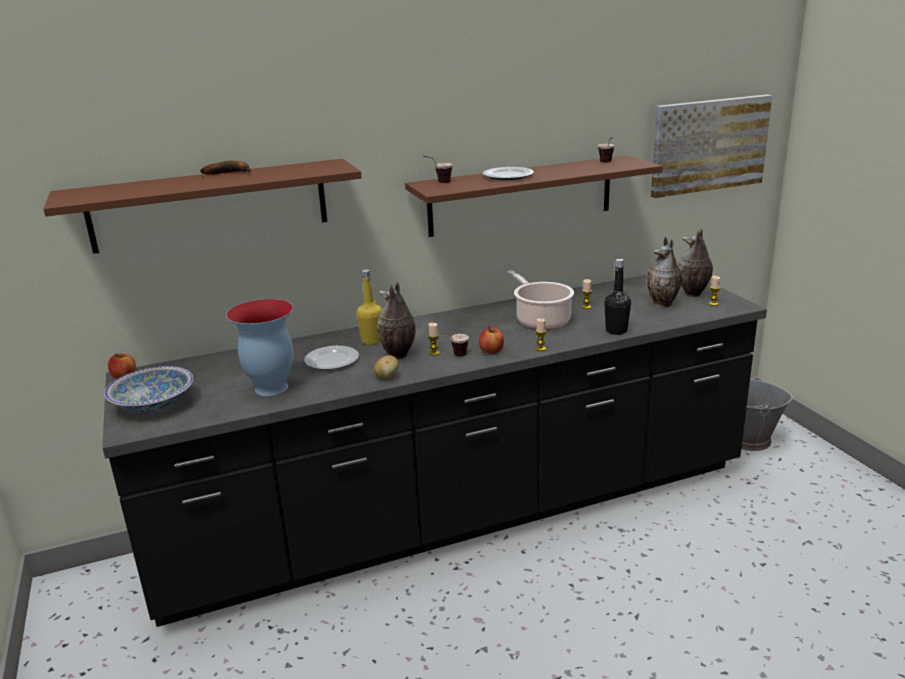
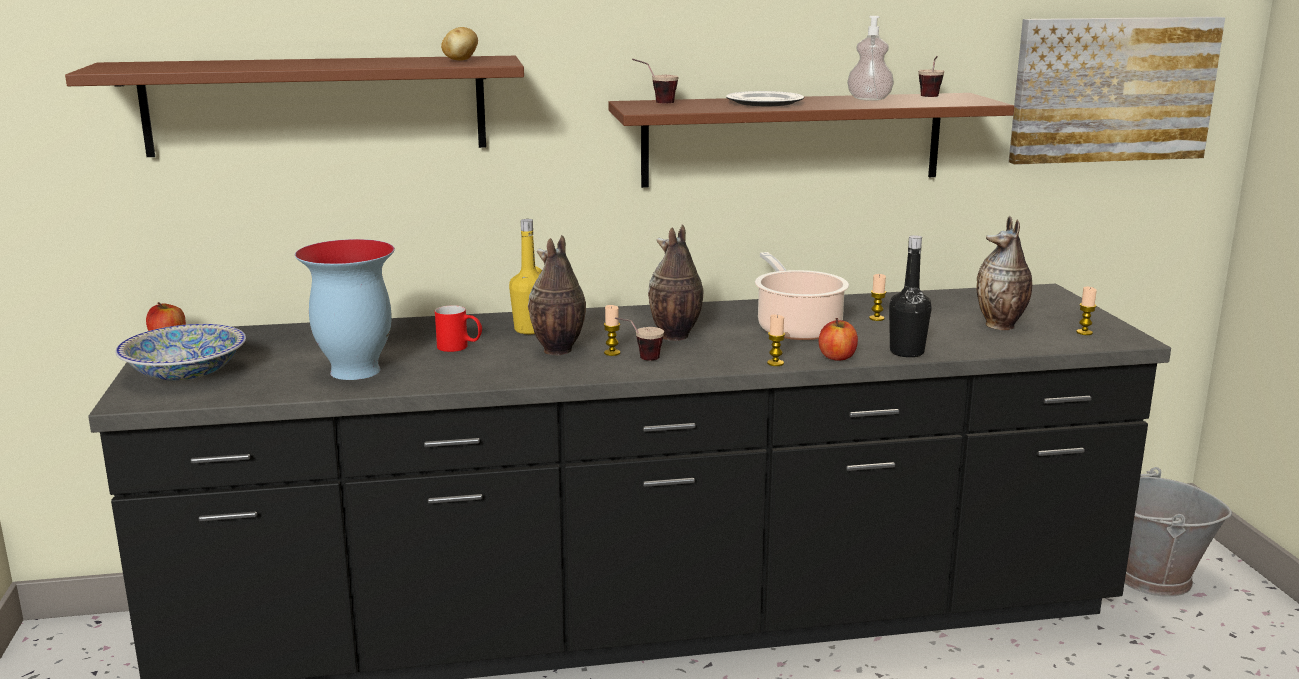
camera: 10 degrees right, 5 degrees down
banana [200,161,251,175] -> none
plate [304,346,359,370] -> red mug [435,305,482,352]
potato [374,355,399,379] -> potato moved to [441,27,478,61]
apple [479,327,504,354] -> apple moved to [819,318,858,361]
vase [678,228,713,297] -> vase moved to [648,225,703,341]
none -> soap dispenser [847,16,894,101]

